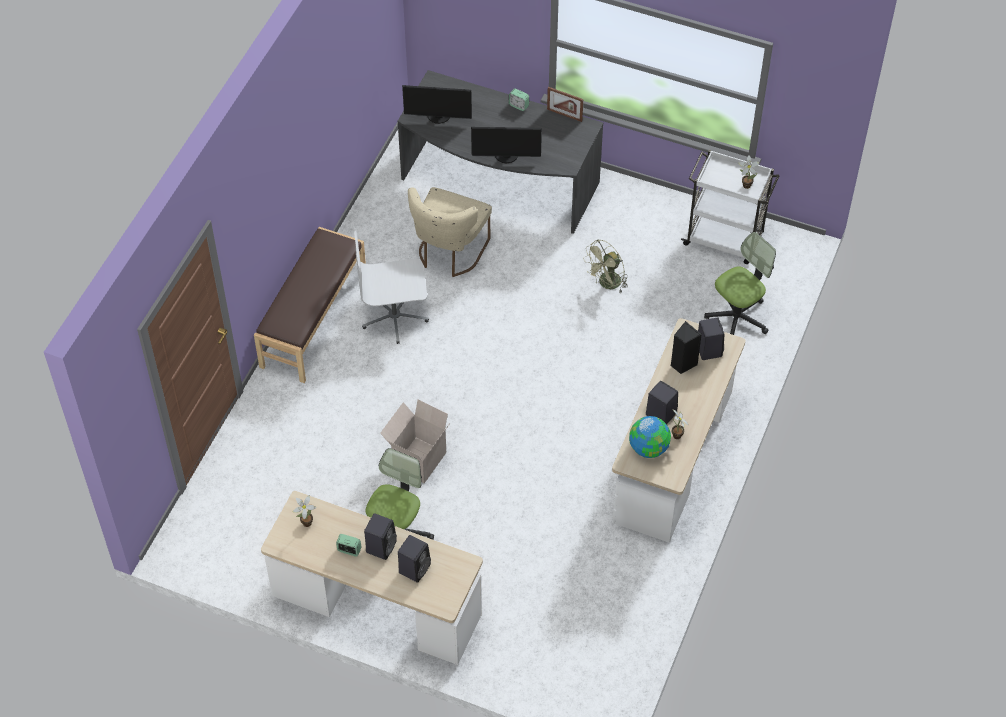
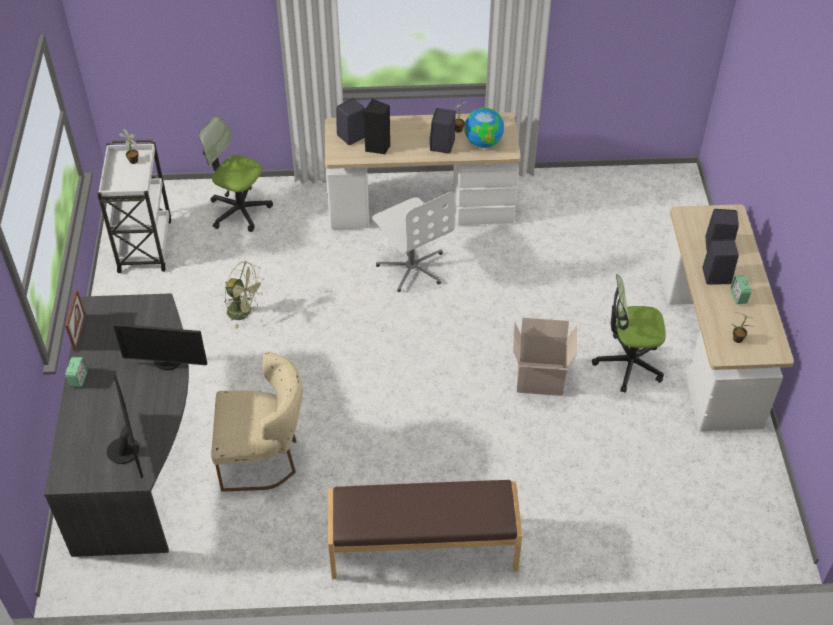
camera: 115 degrees left, 5 degrees down
white office chair [354,231,429,344] -> white office chair moved to [372,191,455,292]
monitor [471,127,542,163] -> monitor turned 120 degrees clockwise [112,323,207,370]

